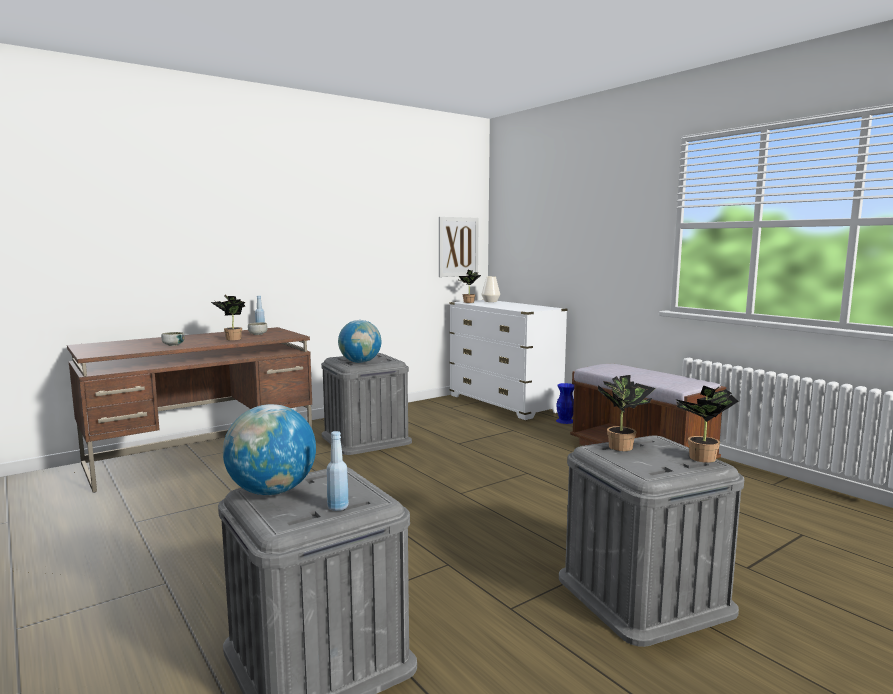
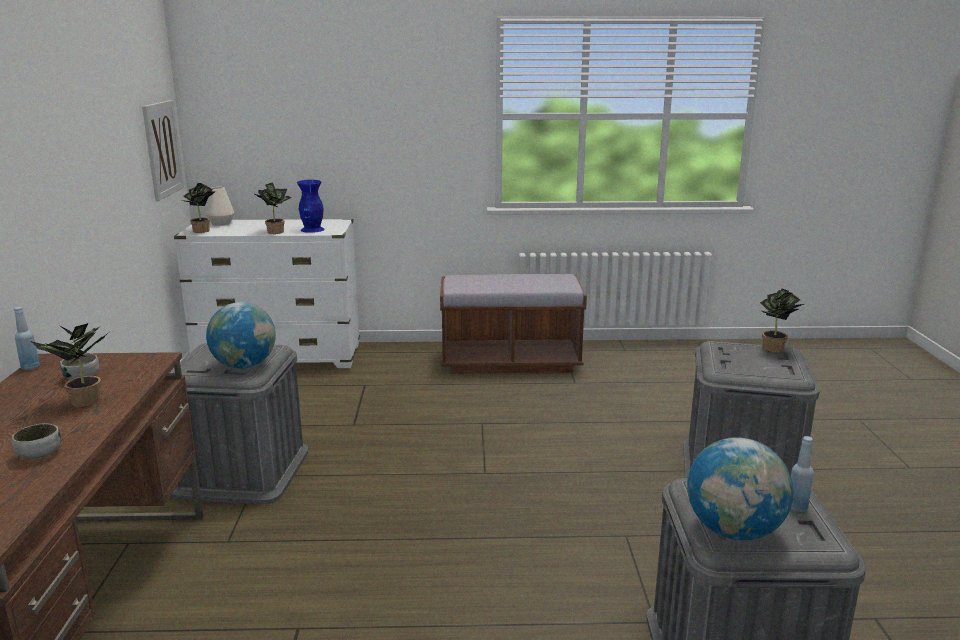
camera: 55 degrees left, 10 degrees up
blue vase [556,383,574,424] -> blue vase moved to [297,180,325,233]
potted plant [598,375,655,451] -> potted plant moved to [253,182,292,234]

